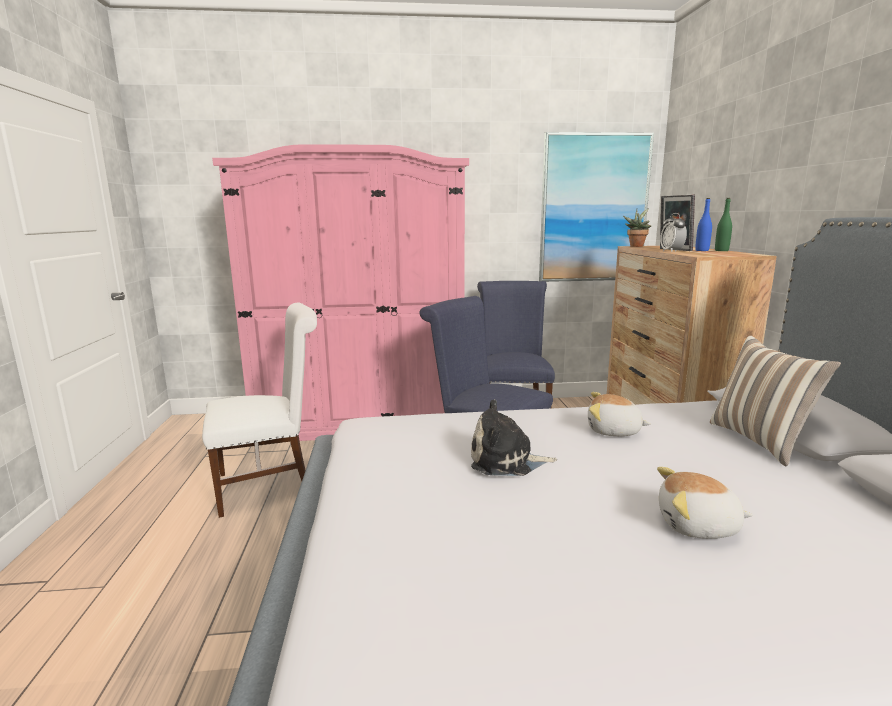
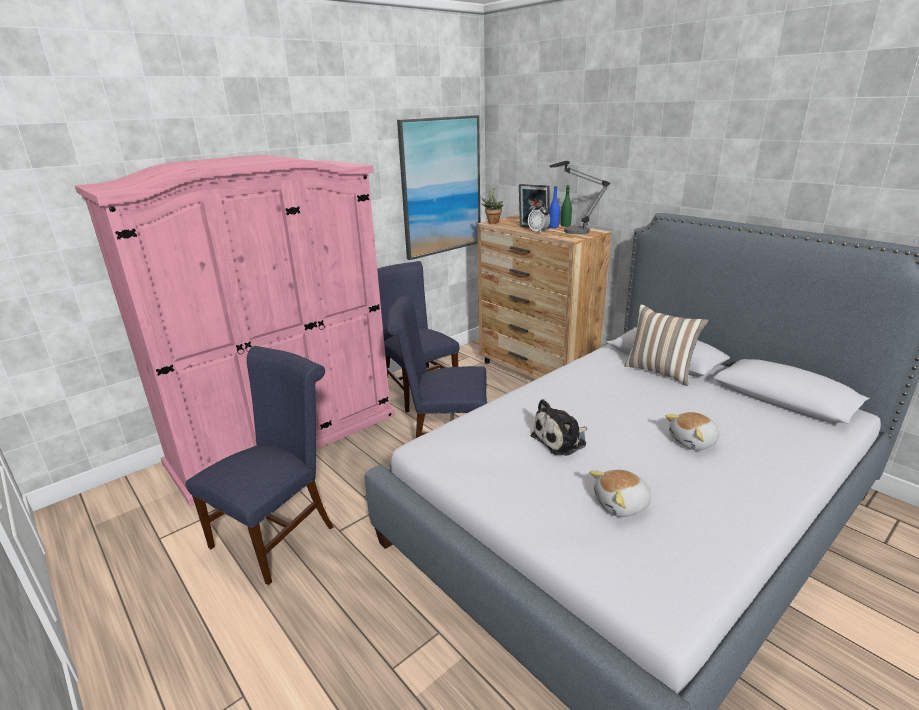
camera: 35 degrees left, 10 degrees up
white chair [202,303,317,518] -> blue chair [185,346,334,585]
plush toy [588,392,651,436] -> plush toy moved to [590,470,651,517]
none -> table lamp [550,161,611,234]

